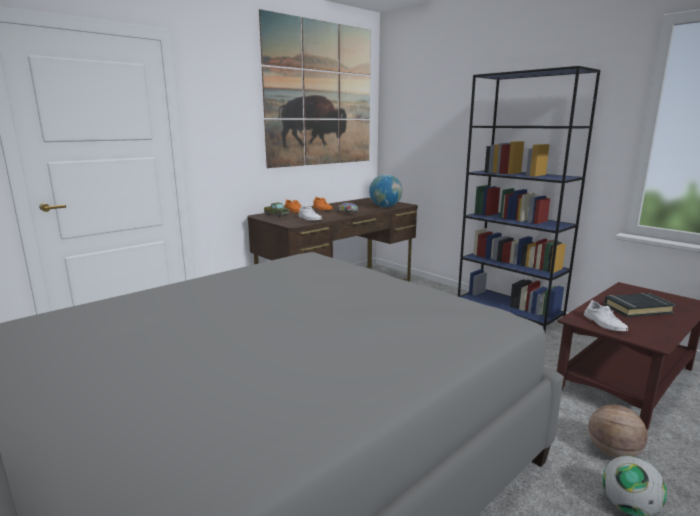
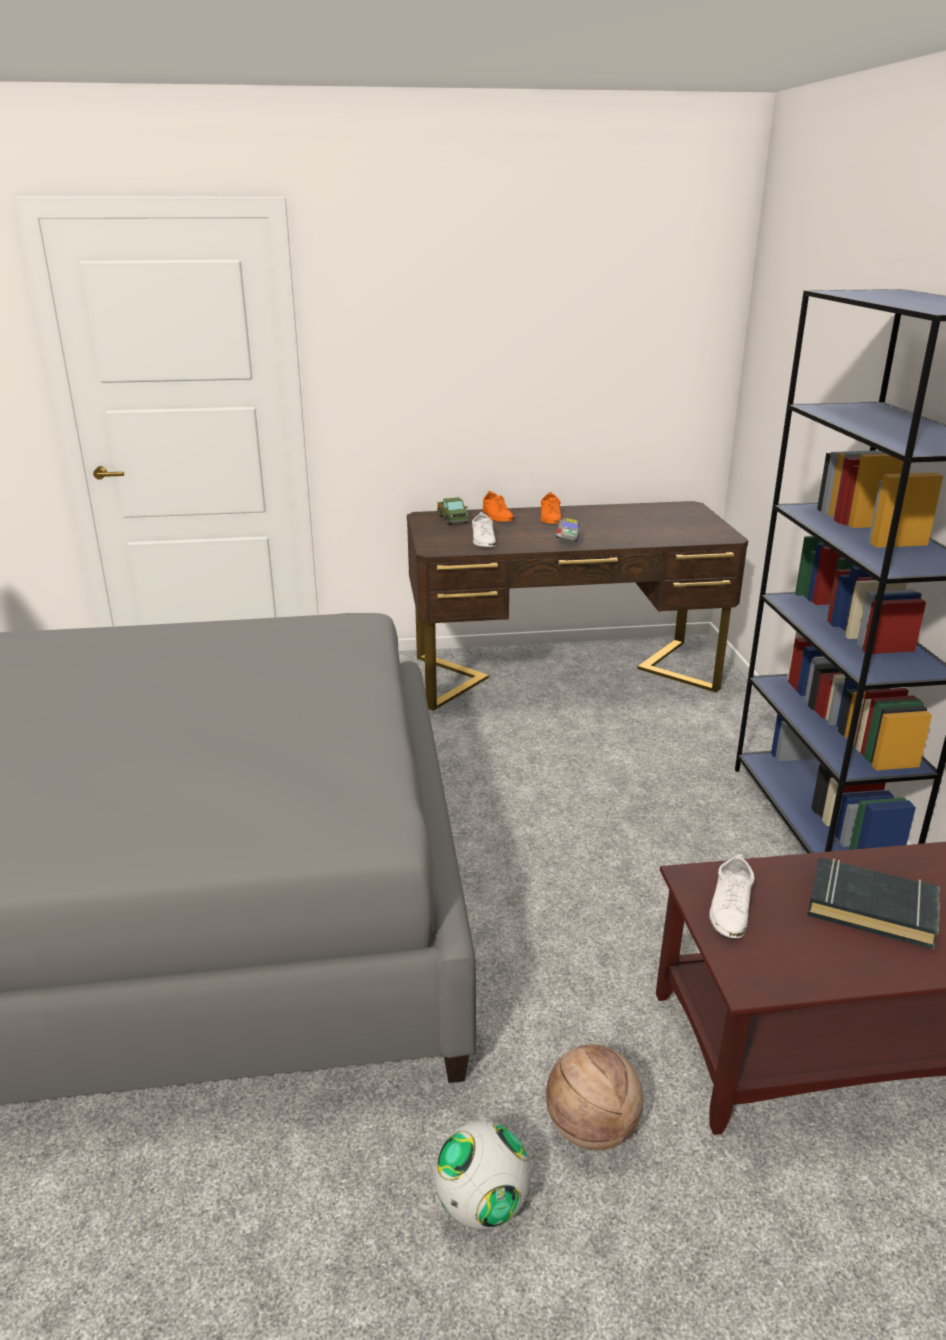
camera: 35 degrees right, 10 degrees up
picture [259,9,371,168] -> none
globe [369,174,402,207] -> none

